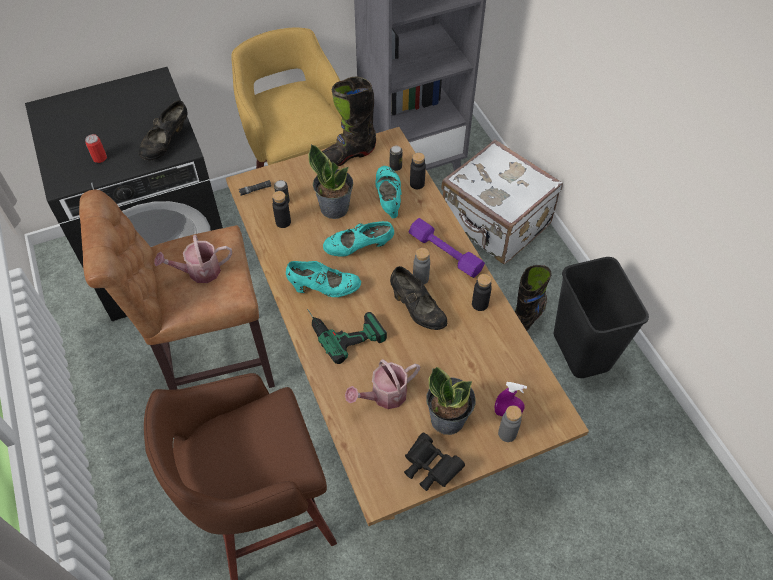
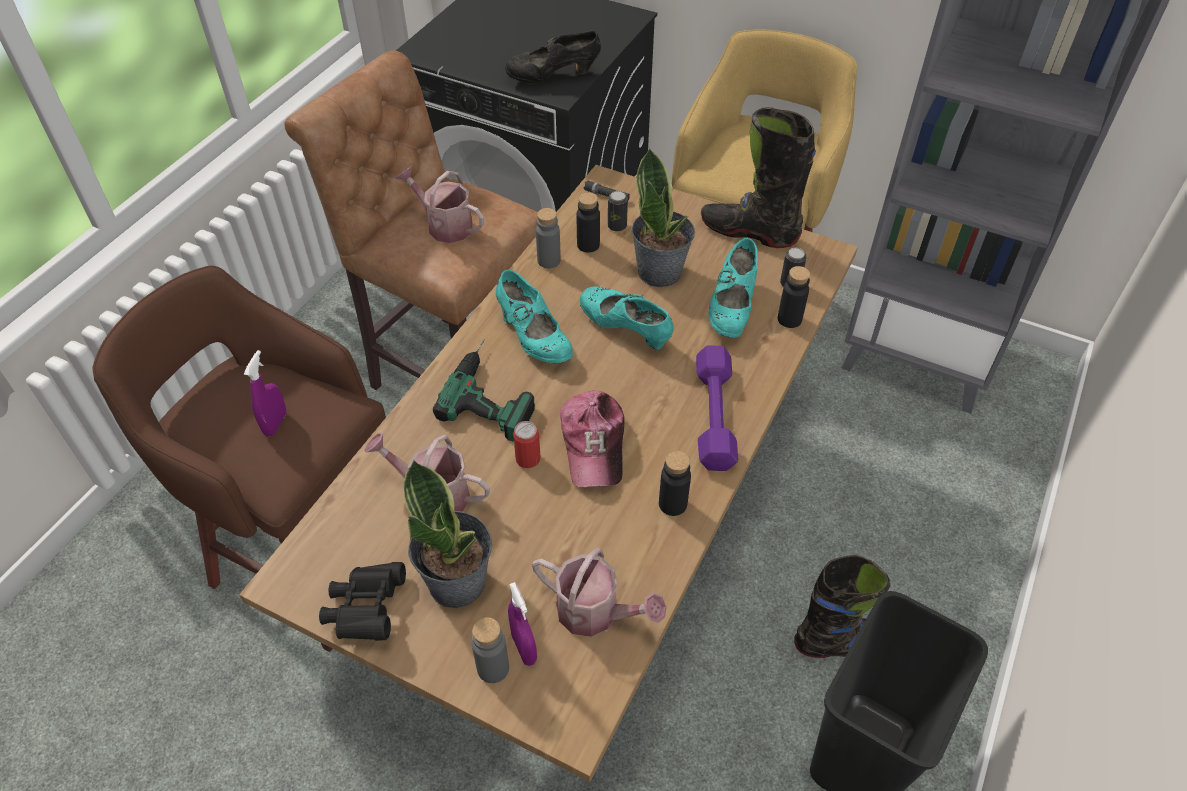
camera: 50 degrees right, 5 degrees down
can [85,134,107,163] -> can moved to [513,421,541,468]
turquoise shoe [375,166,402,218] -> turquoise shoe turned 150 degrees clockwise [709,238,758,338]
black shoe [390,266,447,330] -> cap [560,391,624,487]
grey bottle [413,248,430,284] -> grey bottle moved to [536,208,561,268]
white suitcase [441,140,563,264] -> none
none -> purple spray bottle [244,350,286,436]
none -> watering can [532,548,667,637]

